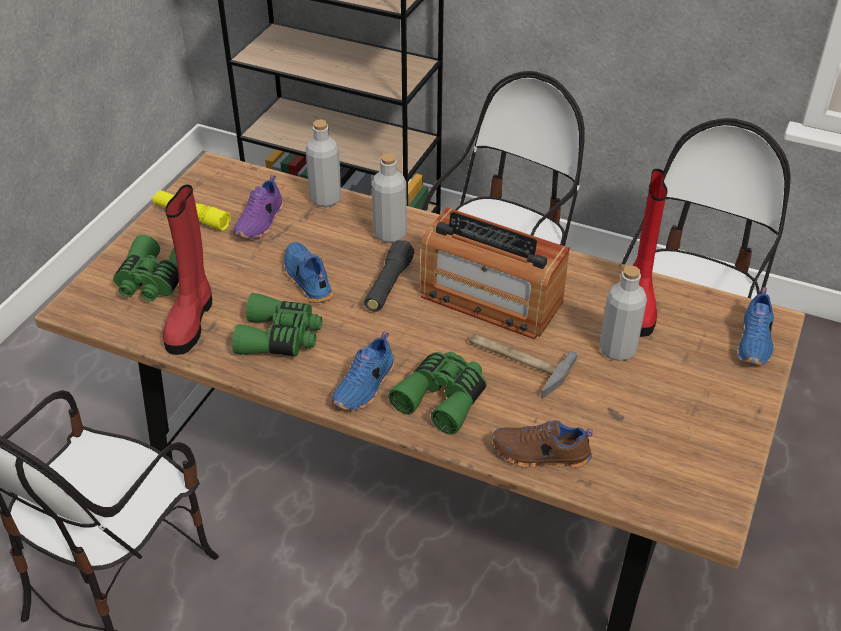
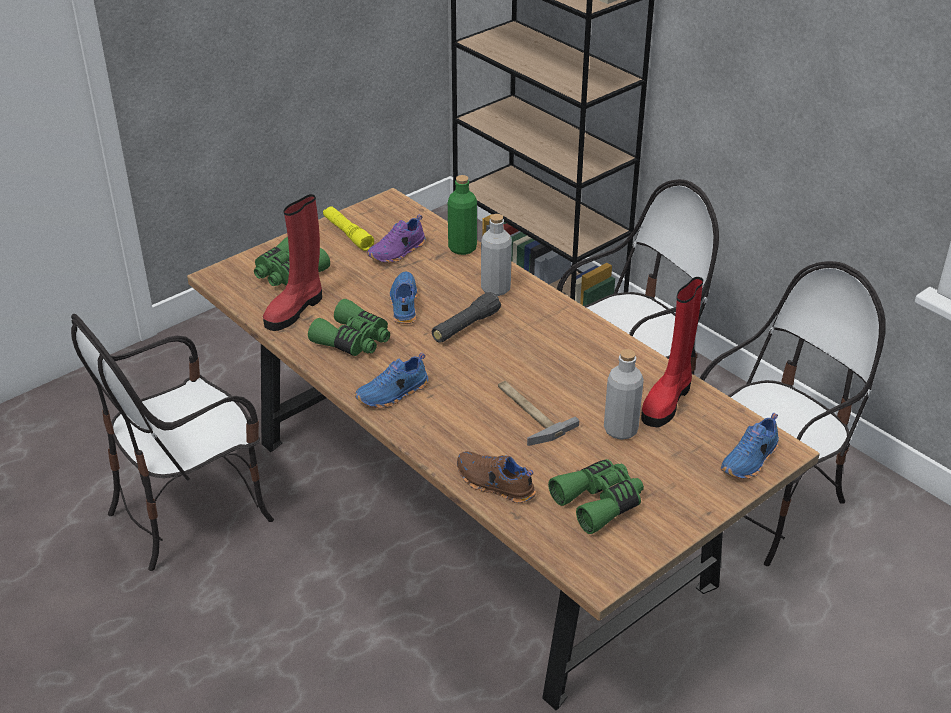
camera: 25 degrees right, 5 degrees down
grey bottle [305,120,342,207] -> green bottle [448,175,477,255]
green binoculars [388,352,487,435] -> green binoculars moved to [548,459,644,534]
radio [420,207,570,340] -> none

